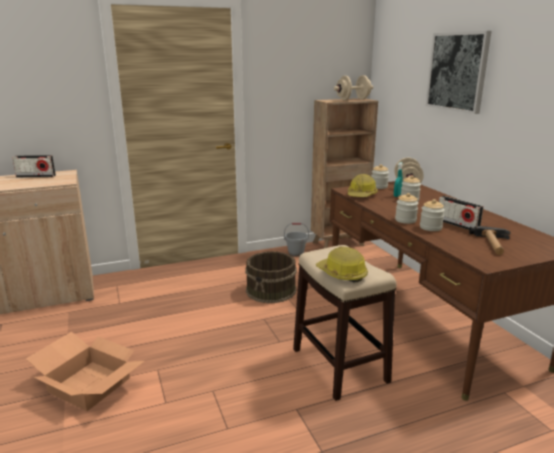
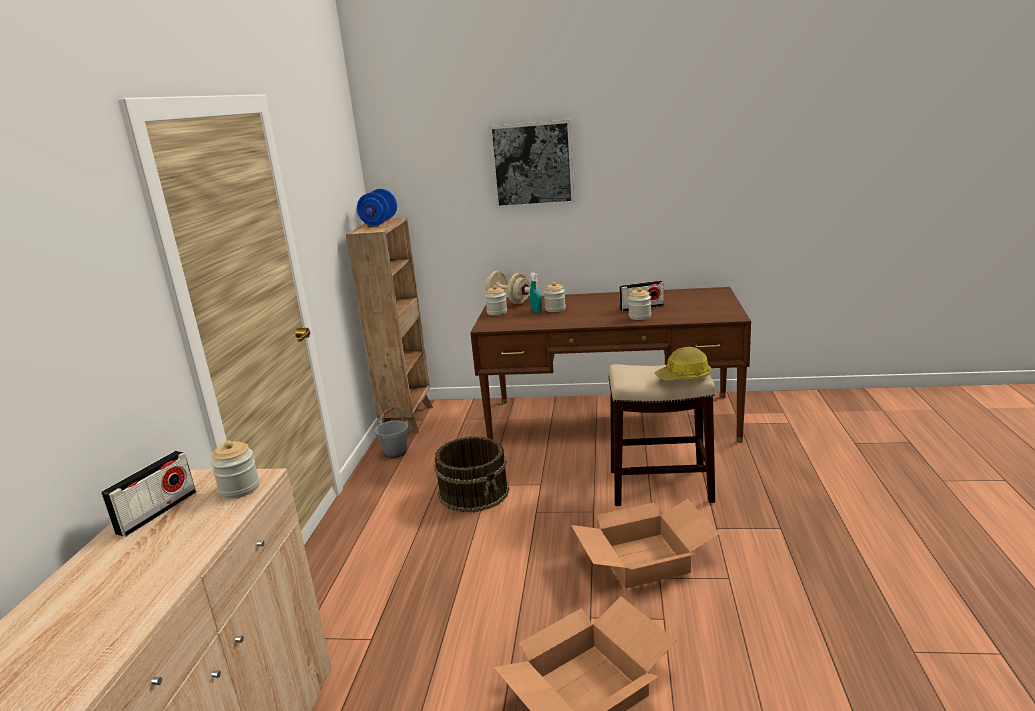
camera: 60 degrees left, 0 degrees up
beige dumbbell [334,75,373,100] -> blue dumbbell [357,189,397,226]
hard hat [348,174,378,197] -> none
jar [395,193,419,224] -> jar moved to [210,440,260,499]
hammer [469,226,511,255] -> none
none -> cardboard box [571,499,720,589]

